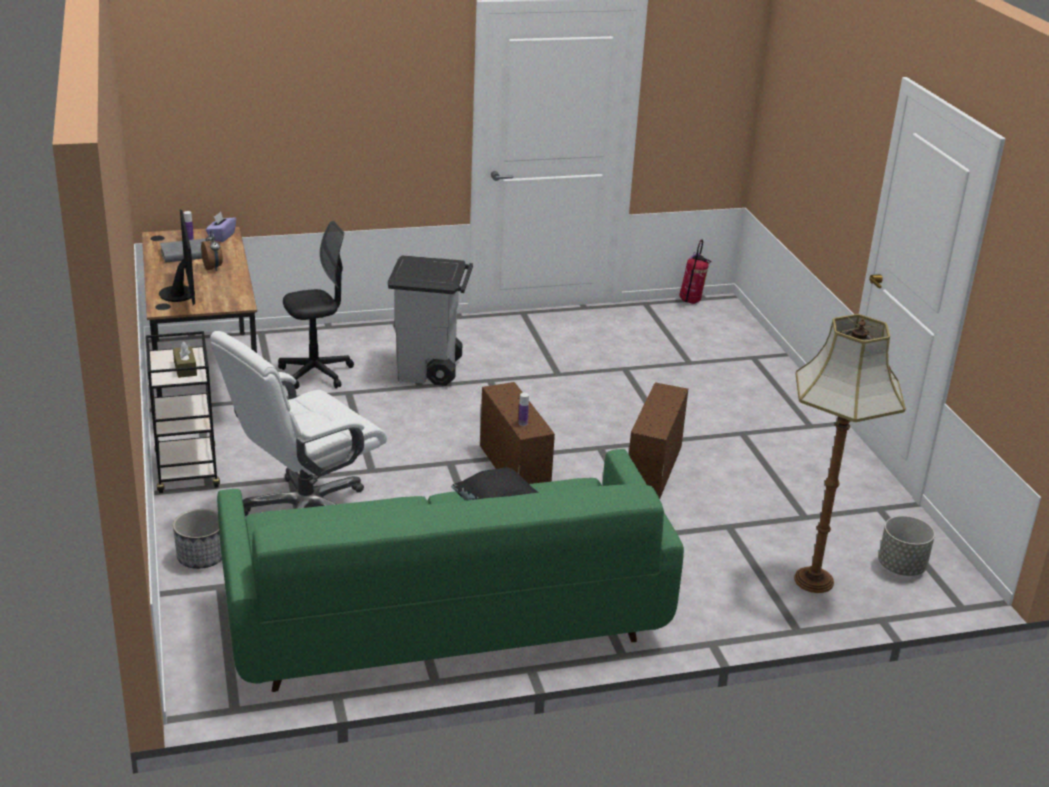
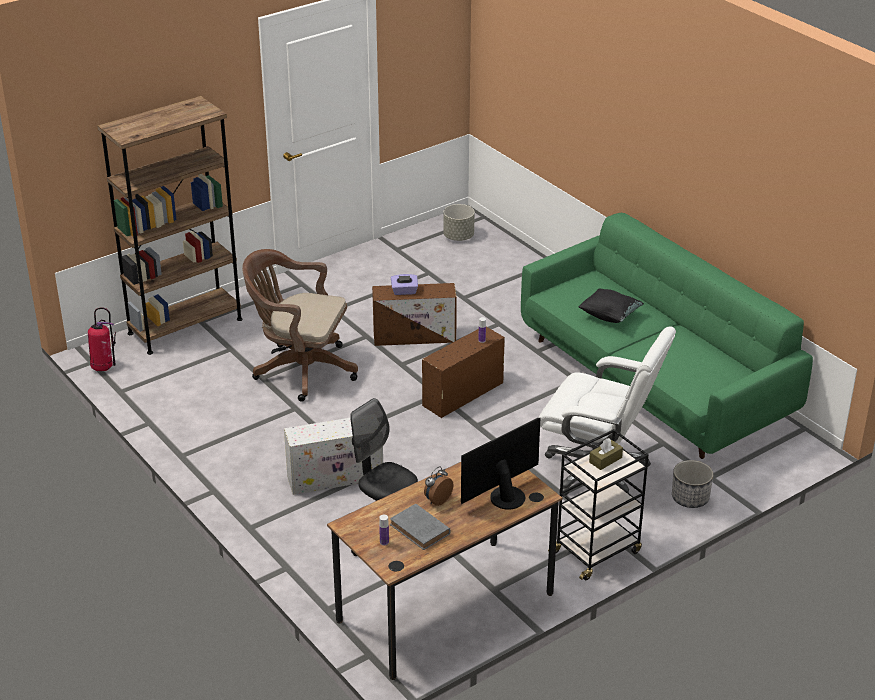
camera: 110 degrees left, 5 degrees up
purple tissue box [206,212,236,242] -> purple tissue box moved to [391,274,418,295]
grey trash can [388,255,473,386] -> white storage box [284,418,383,495]
floor lamp [794,314,906,593] -> none
none -> brown bookcase [97,96,243,355]
none -> brown office chair [242,249,358,402]

